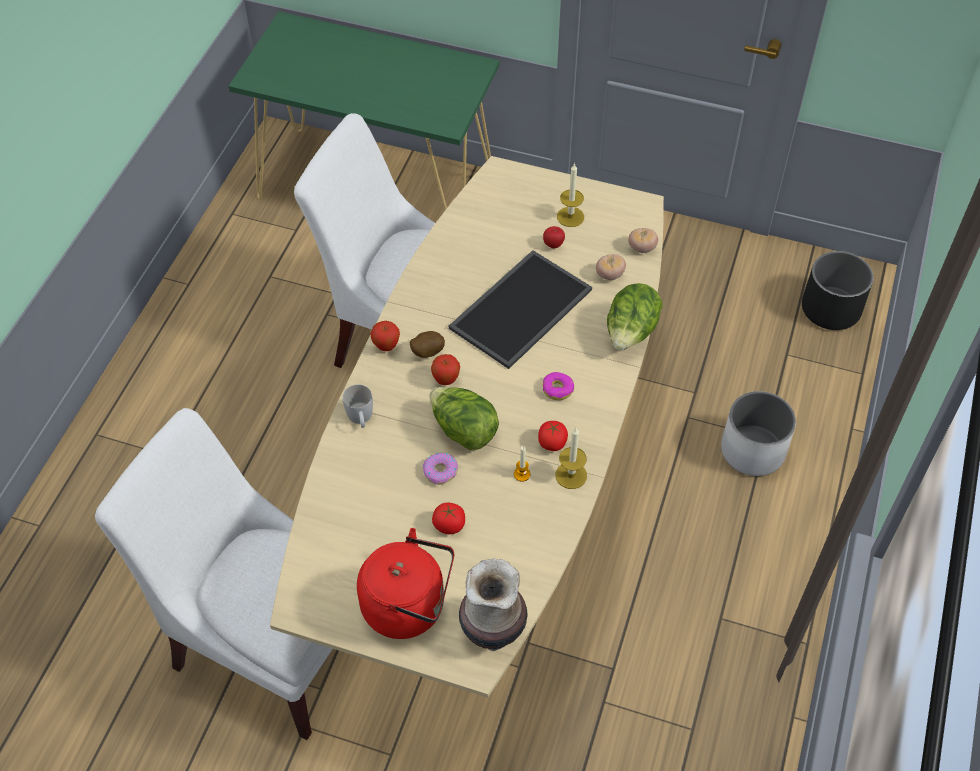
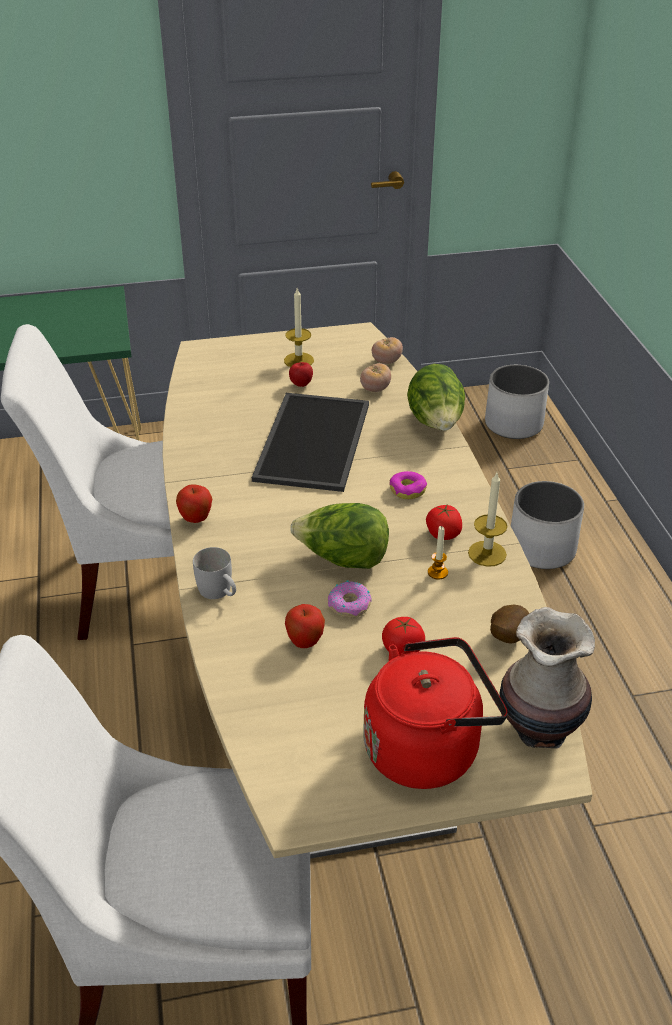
camera: 30 degrees left, 15 degrees down
potato [410,331,445,358] -> potato moved to [490,604,529,644]
apple [431,354,460,385] -> apple moved to [285,604,325,648]
black planter [802,251,874,330] -> white planter [485,365,549,439]

